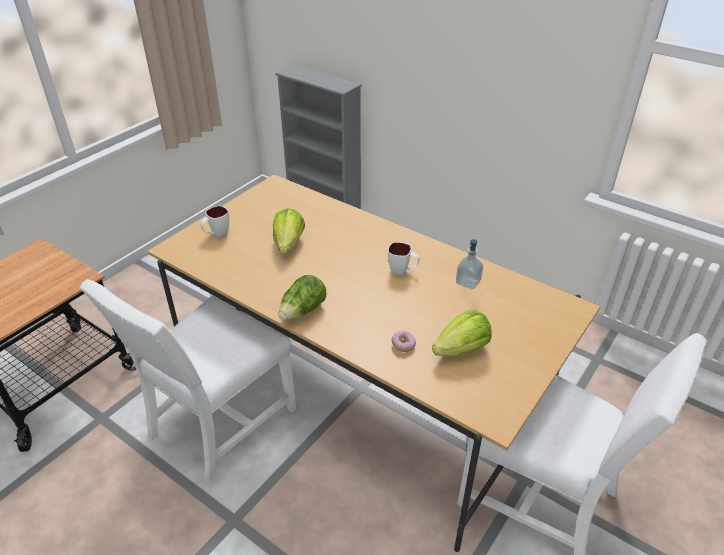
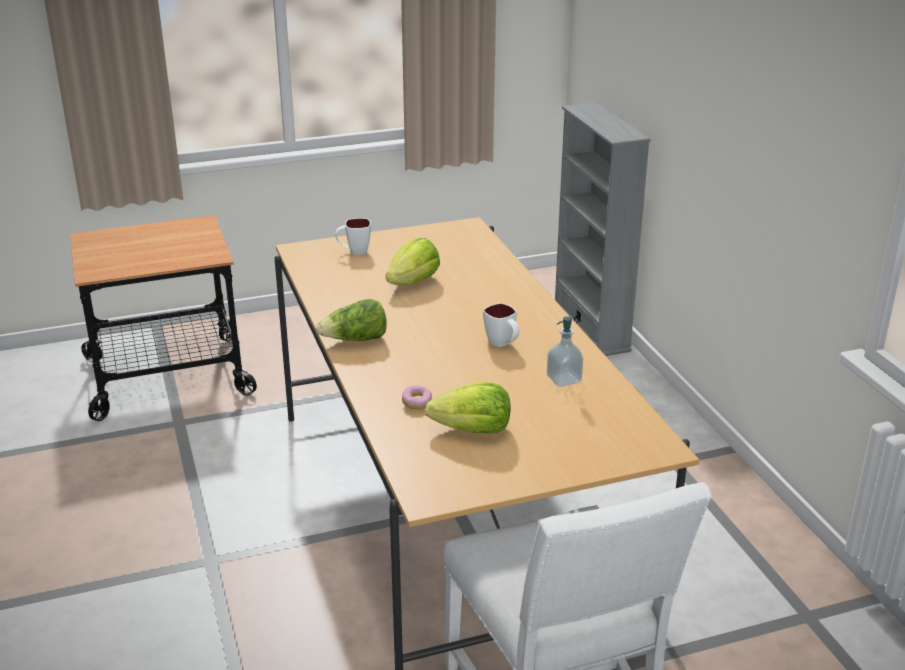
camera: 35 degrees right, 10 degrees down
white chair [80,279,296,483] -> none

